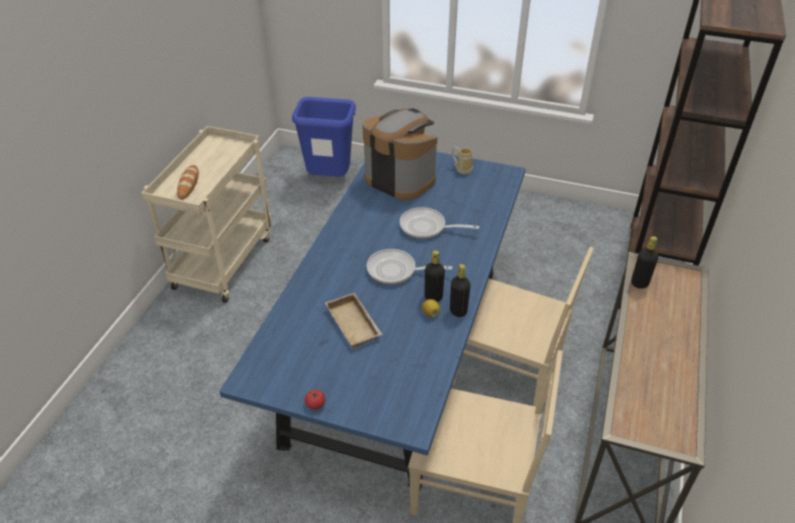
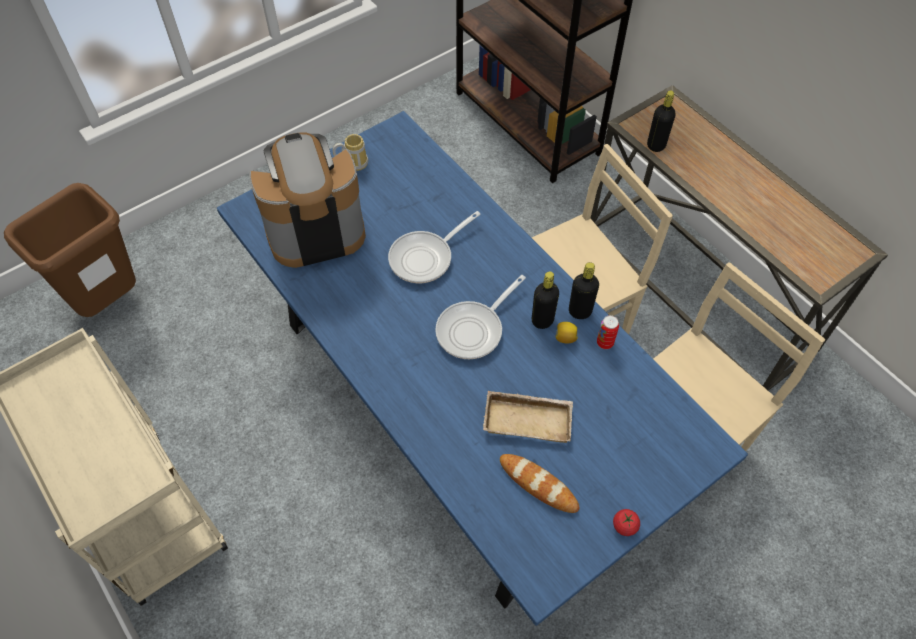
camera: 55 degrees left, 15 degrees up
bread [177,165,199,200] -> bread moved to [500,454,579,513]
blue trash can [292,97,356,177] -> brown trash can [4,183,136,317]
none -> can [597,315,619,349]

